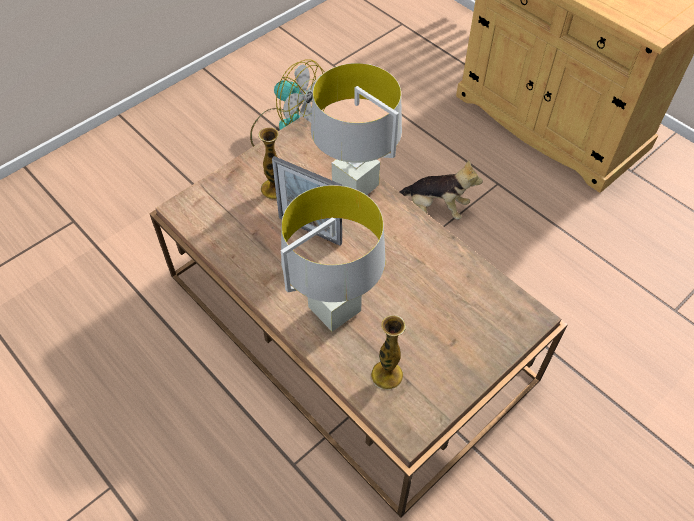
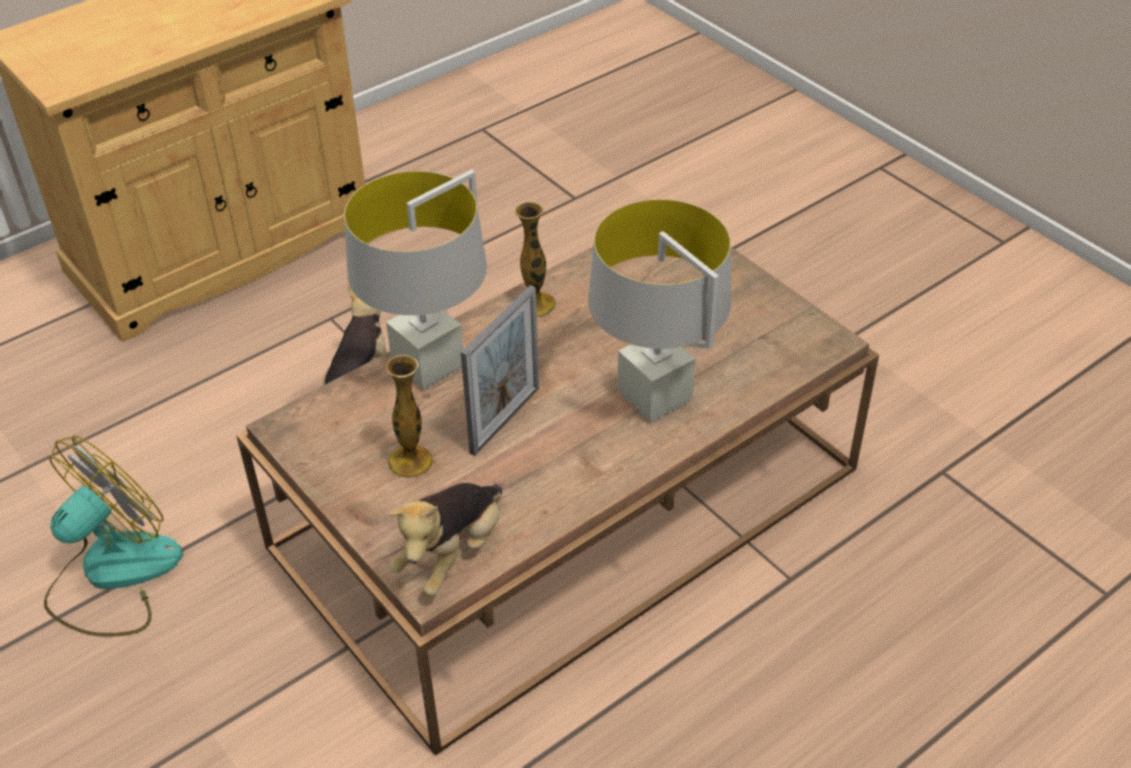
camera: 85 degrees left, 10 degrees down
vase [371,315,406,390] -> vase moved to [515,201,557,317]
none -> plush toy [390,483,502,596]

